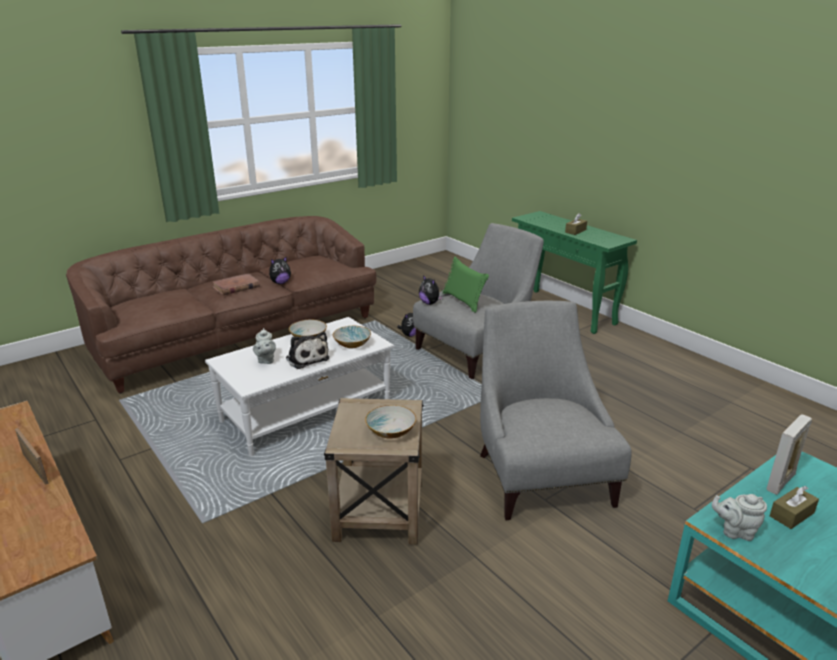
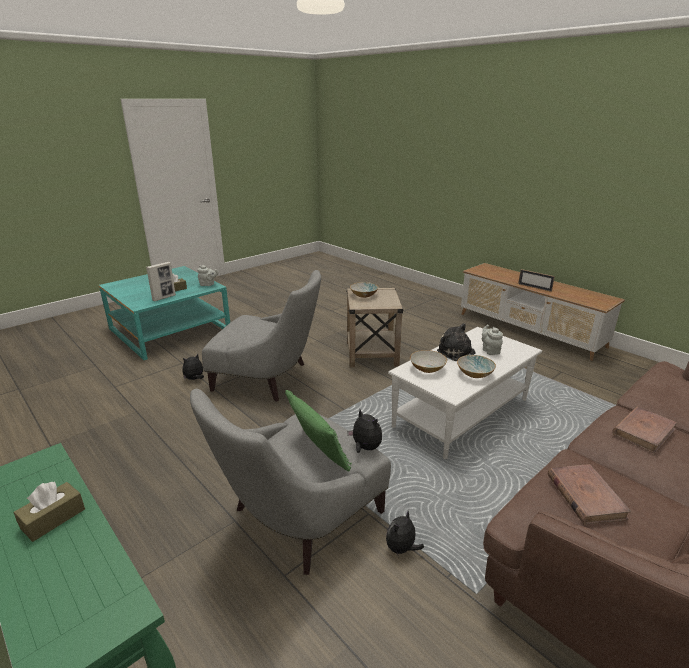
camera: 175 degrees right, 0 degrees up
plush toy [269,256,291,284] -> plush toy moved to [182,354,204,380]
grey armchair [480,301,632,520] -> grey armchair turned 60 degrees counterclockwise [202,270,321,402]
none -> brown book [548,464,631,525]

